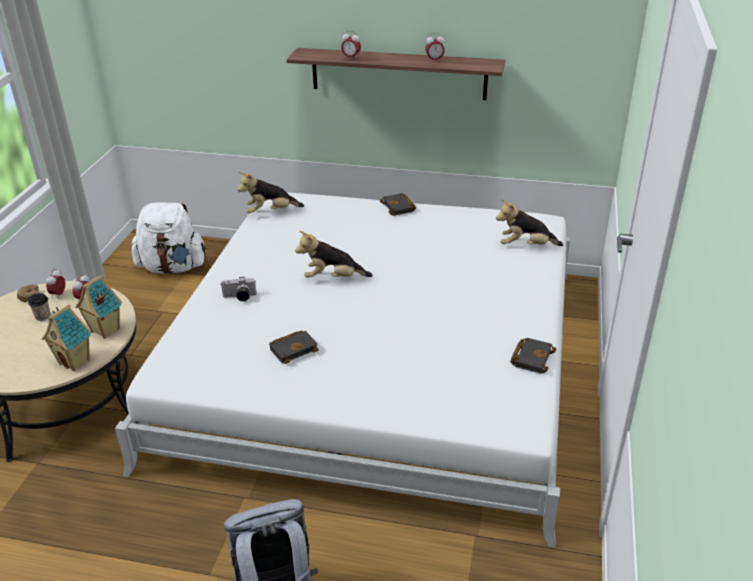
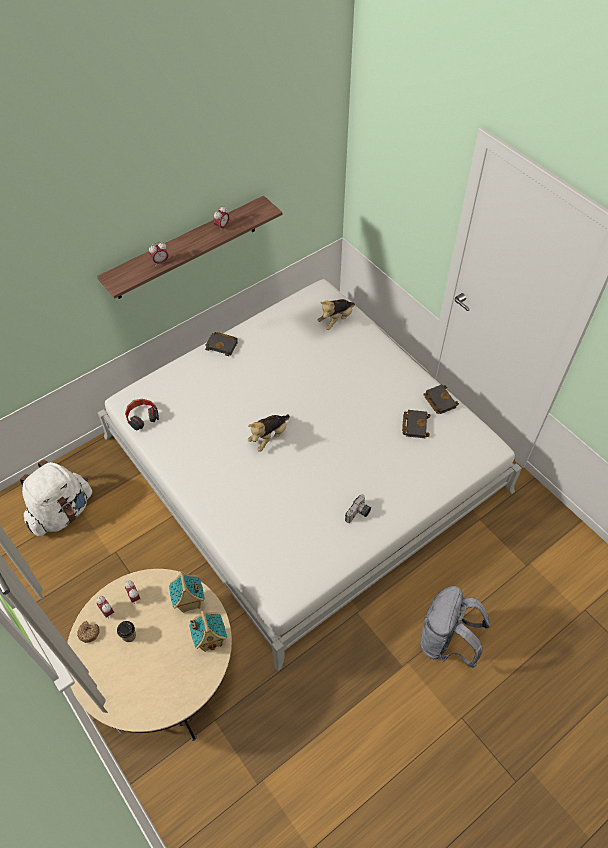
camera: 50 degrees left, 20 degrees up
camera [220,277,257,301] -> camera moved to [345,494,371,523]
plush toy [238,172,304,213] -> headphones [125,399,159,430]
black book [269,330,319,364] -> black book moved to [402,410,430,438]

